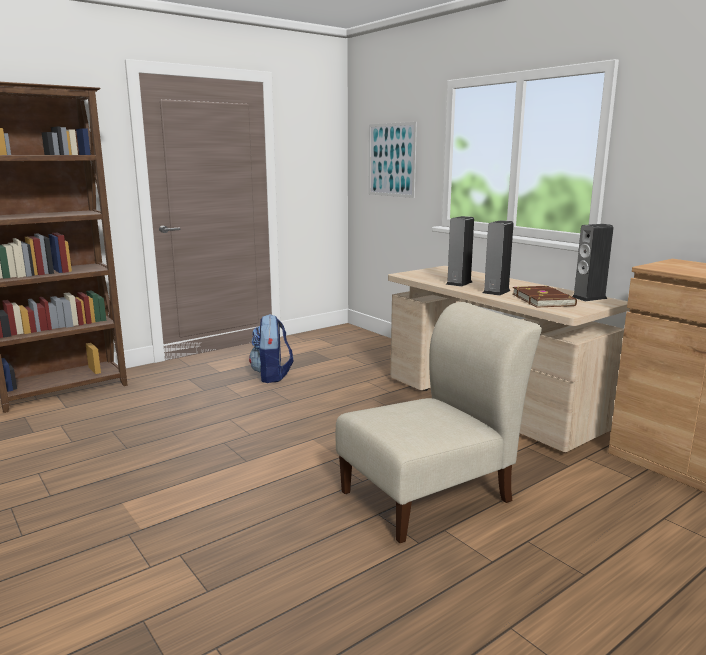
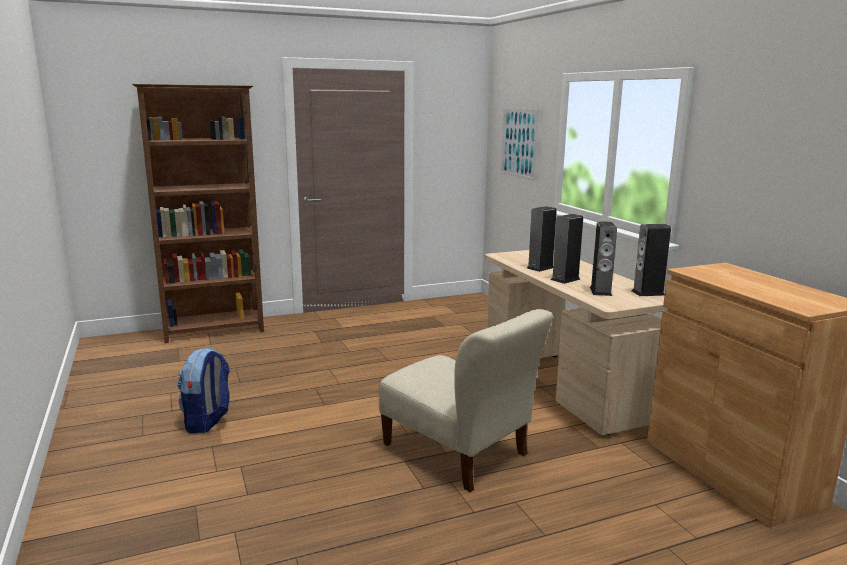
camera: 15 degrees right, 0 degrees up
backpack [249,314,293,383] -> backpack moved to [177,347,230,433]
beige chair [336,302,542,543] -> beige chair turned 60 degrees clockwise [379,309,553,492]
brown book [512,286,577,308] -> speaker [590,221,617,296]

